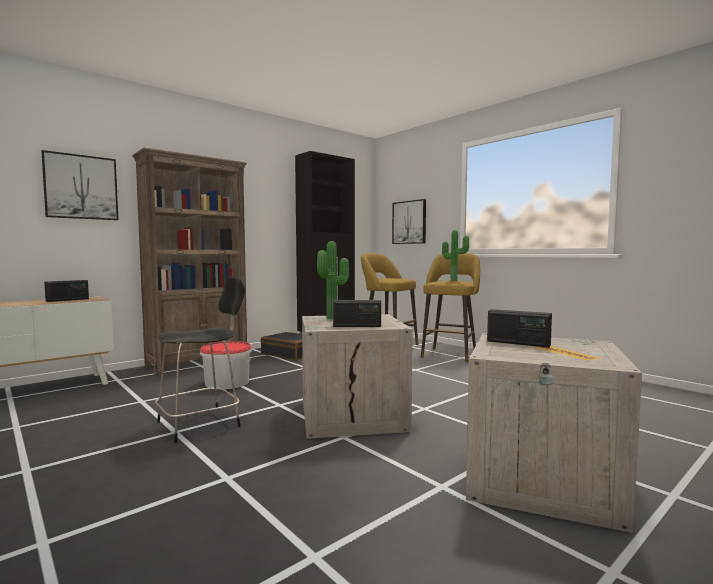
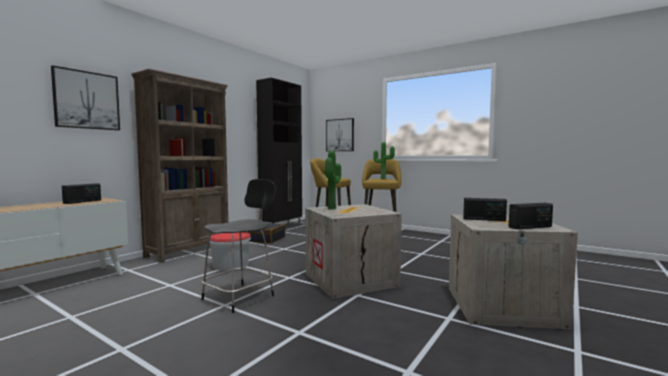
camera: 15 degrees left, 0 degrees up
radio [333,300,381,327] -> radio moved to [509,203,553,229]

